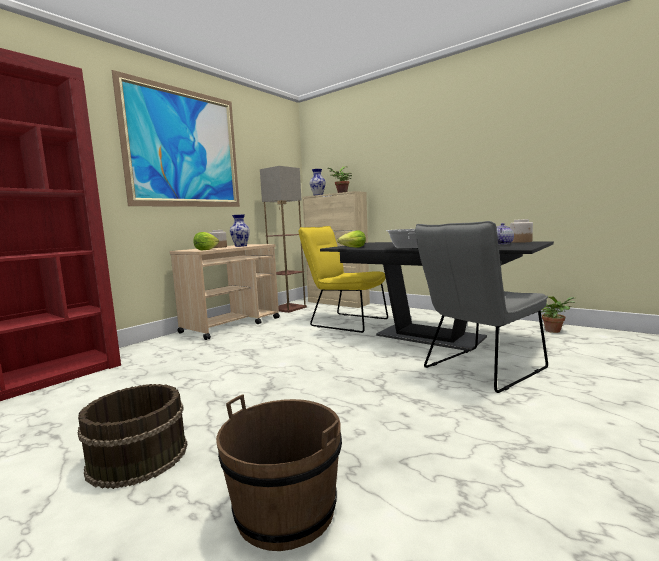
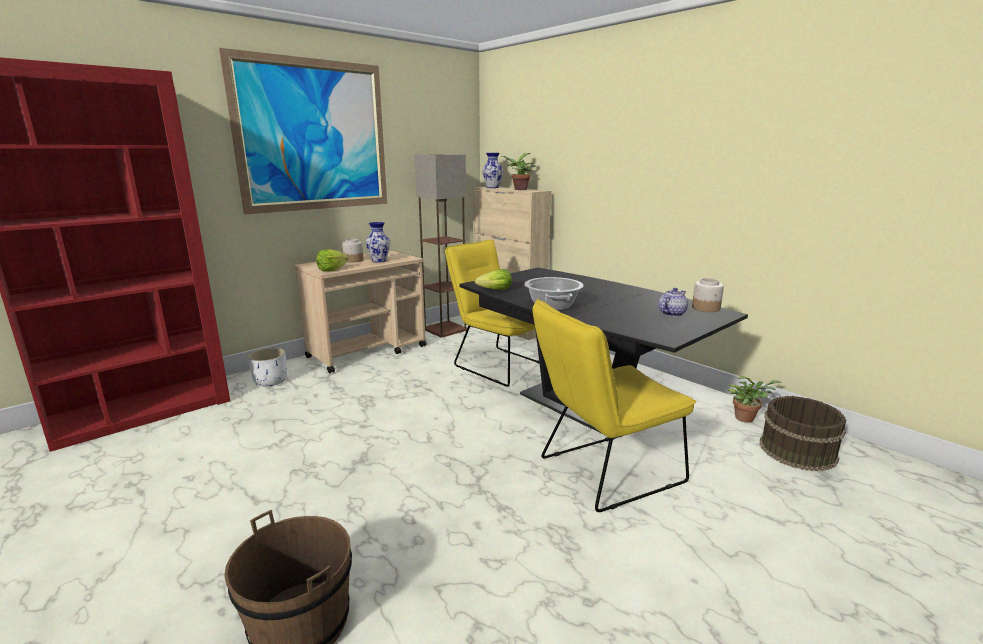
camera: 10 degrees right, 10 degrees up
brown bucket [78,384,187,489] -> brown bucket moved to [759,396,847,471]
grey chair [415,221,548,393] -> yellow chair [533,299,696,512]
none -> white planter [248,348,287,387]

